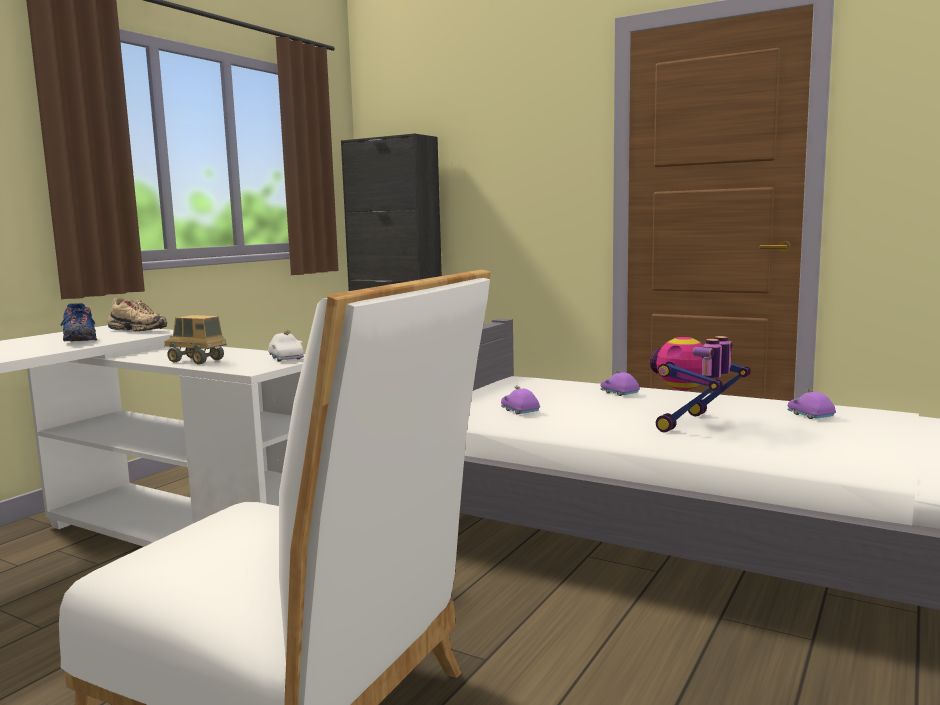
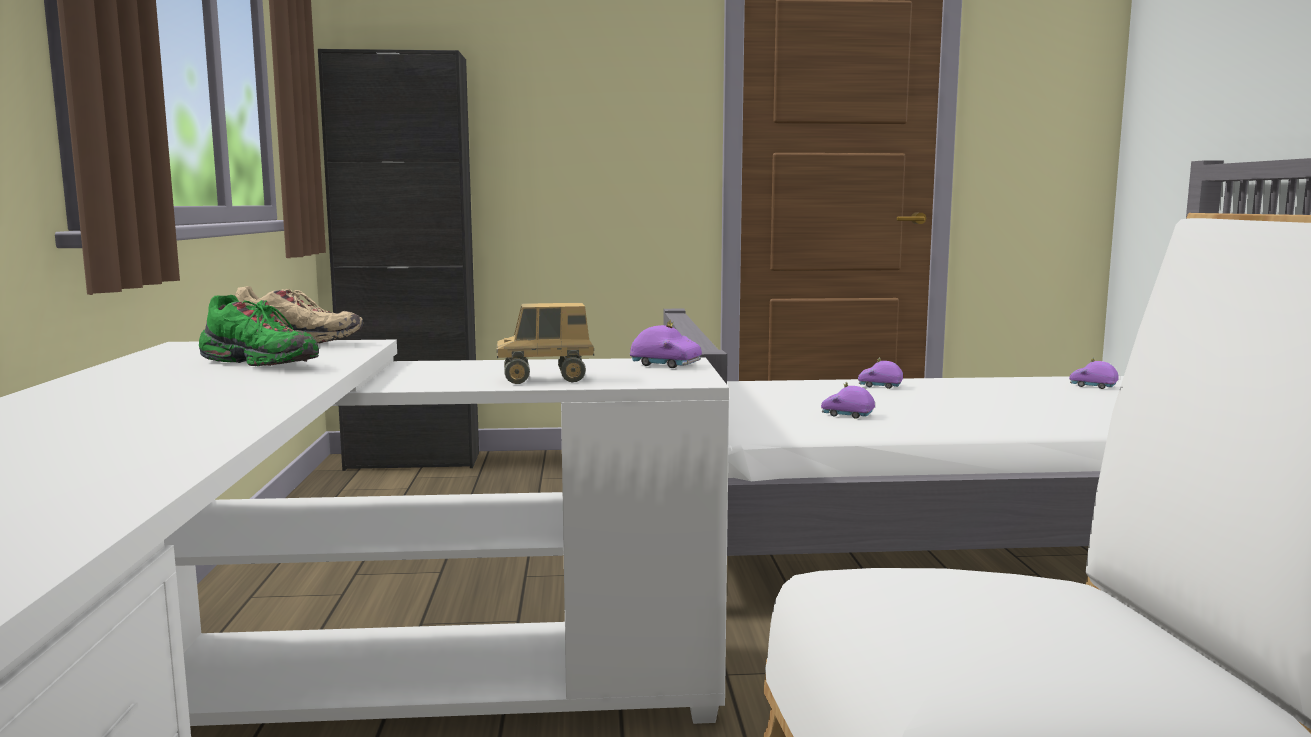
camera: 35 degrees left, 0 degrees up
blue shoe [60,303,97,342] -> green shoe [199,295,319,366]
white toy car [268,330,304,361] -> purple toy car [630,319,702,368]
toy robot [650,336,751,432] -> none

